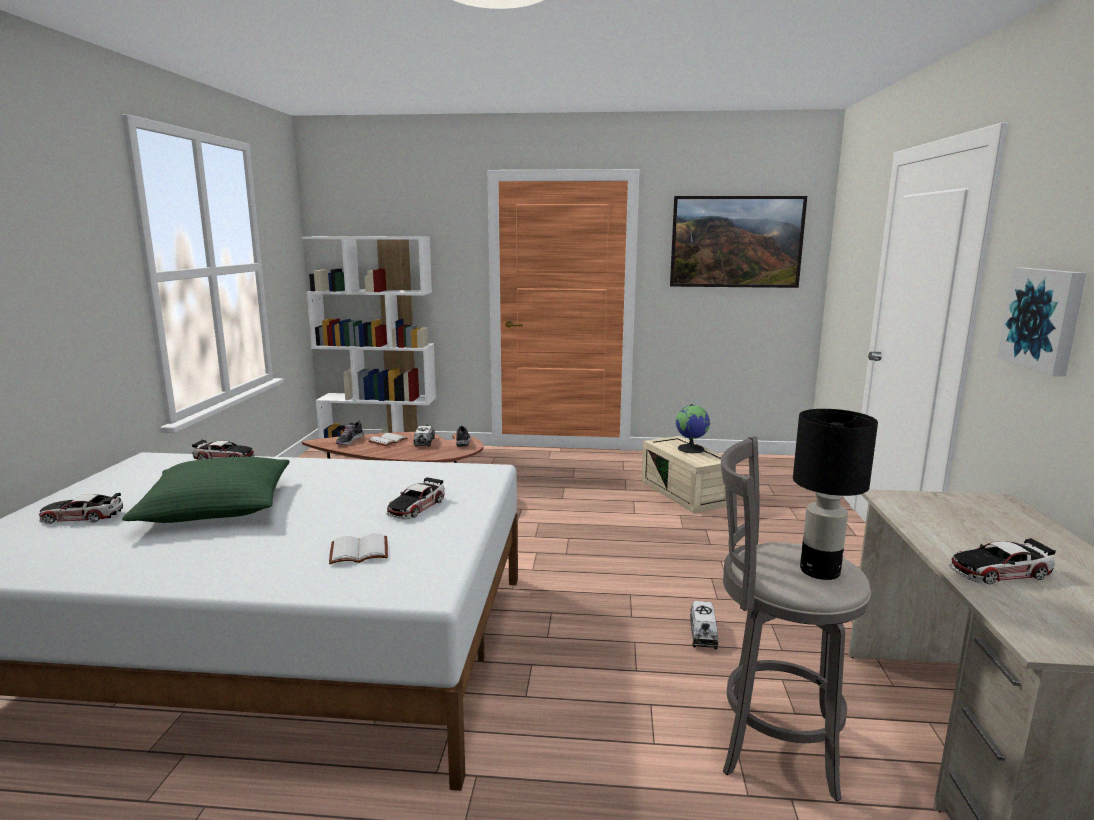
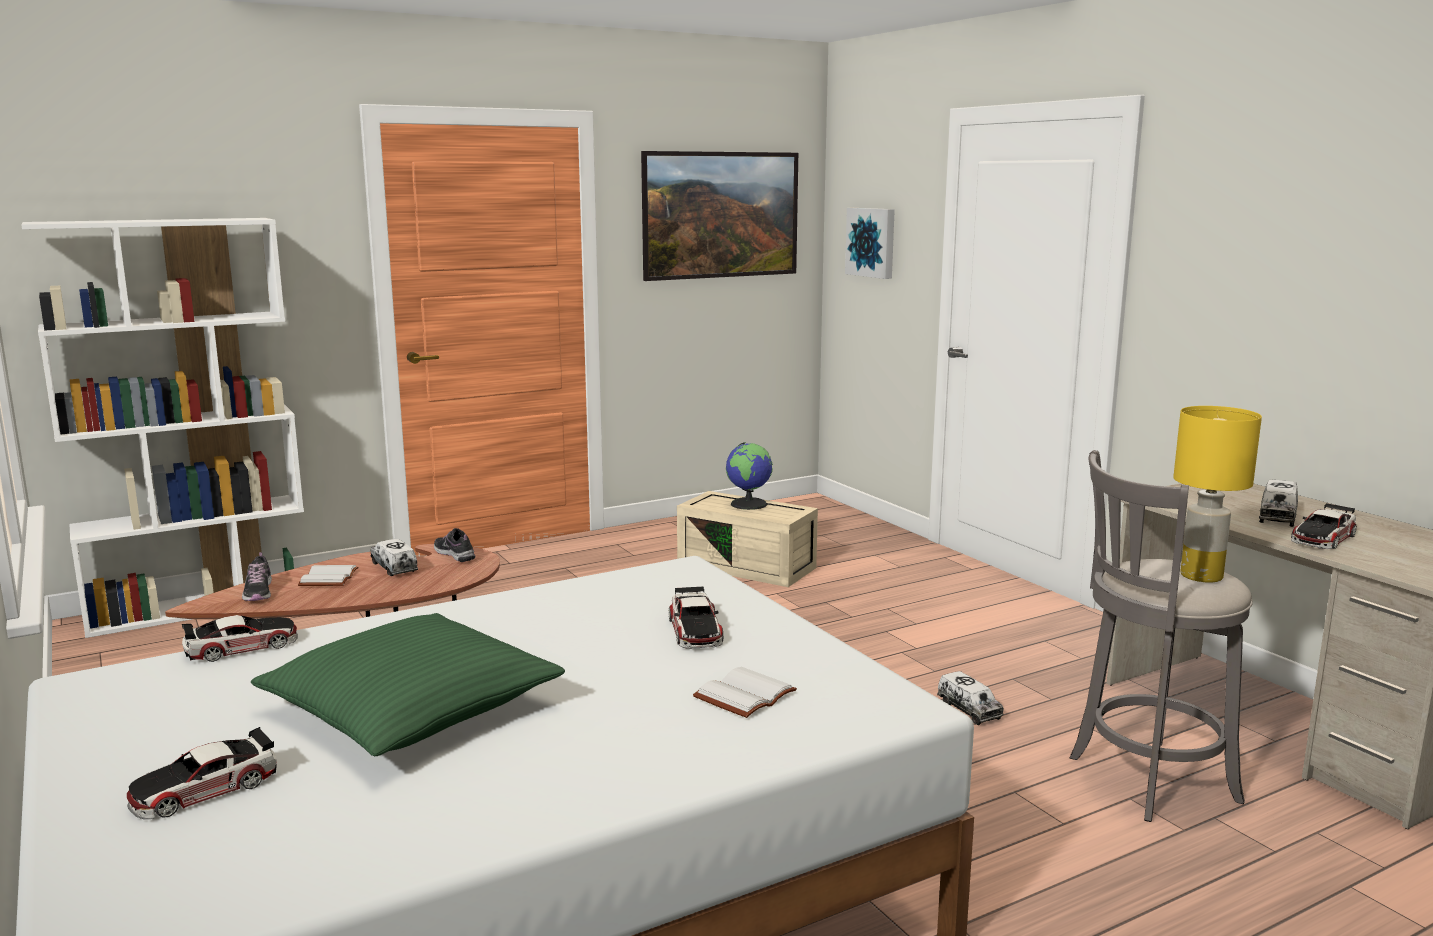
camera: 35 degrees left, 0 degrees up
black table lamp [793,409,878,580] -> yellow table lamp [1173,406,1262,583]
picture [997,267,1087,376] -> picture moved to [845,208,895,279]
none -> toy truck [1259,480,1298,527]

